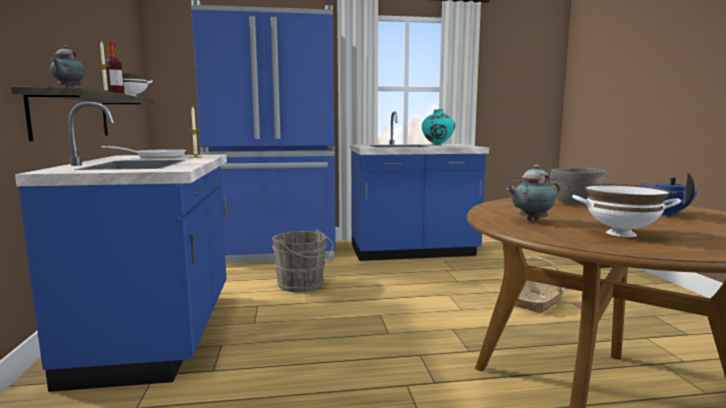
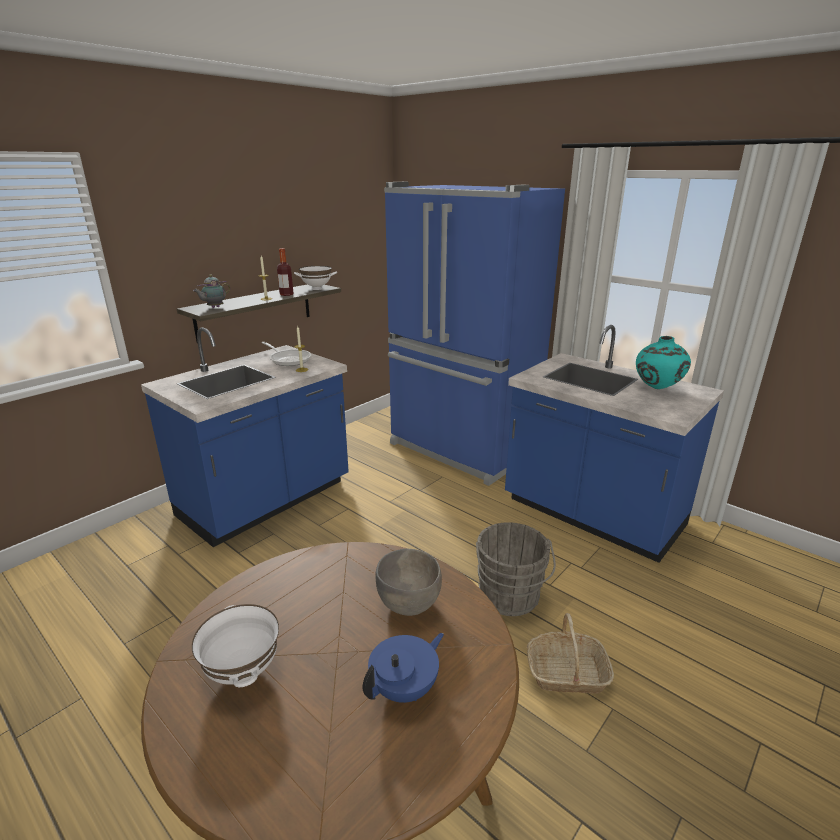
camera: 50 degrees right, 15 degrees up
grey bucket [272,229,334,292] -> grey bucket moved to [476,522,556,616]
teapot [506,165,560,221] -> none

